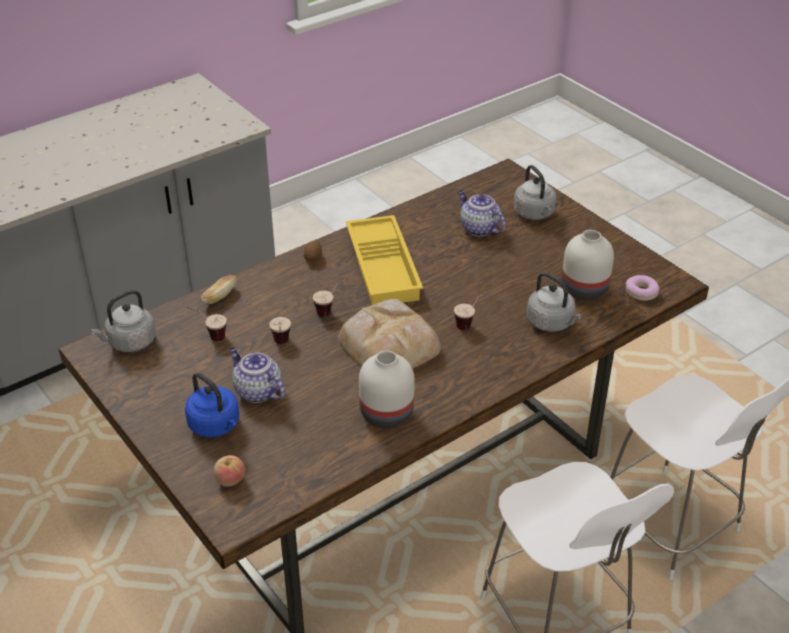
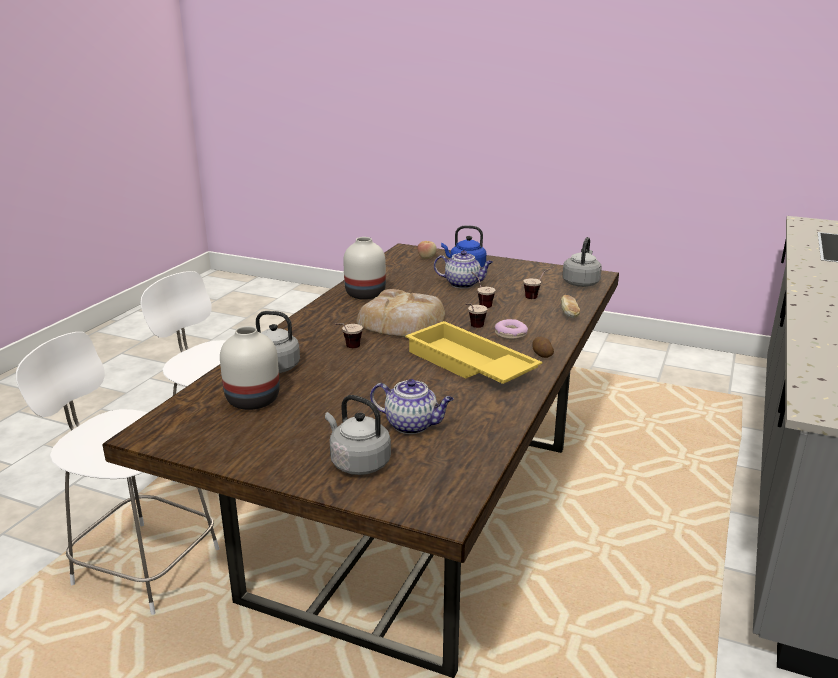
camera: 150 degrees right, 15 degrees down
donut [626,275,660,301] -> donut moved to [495,319,528,340]

